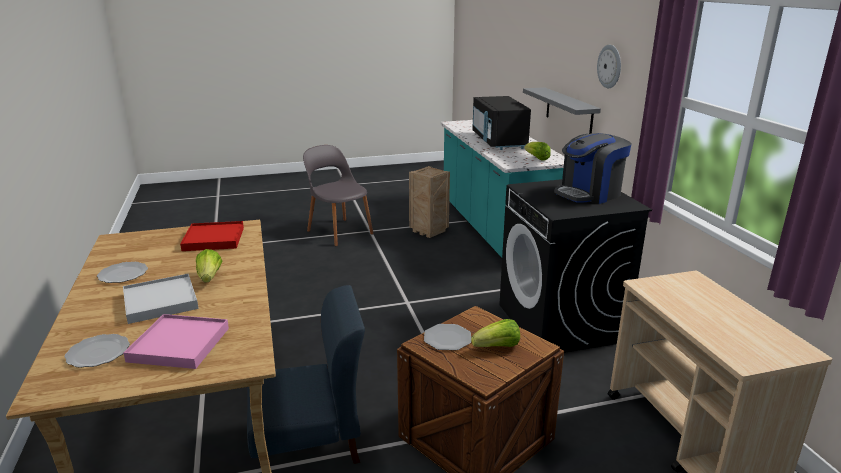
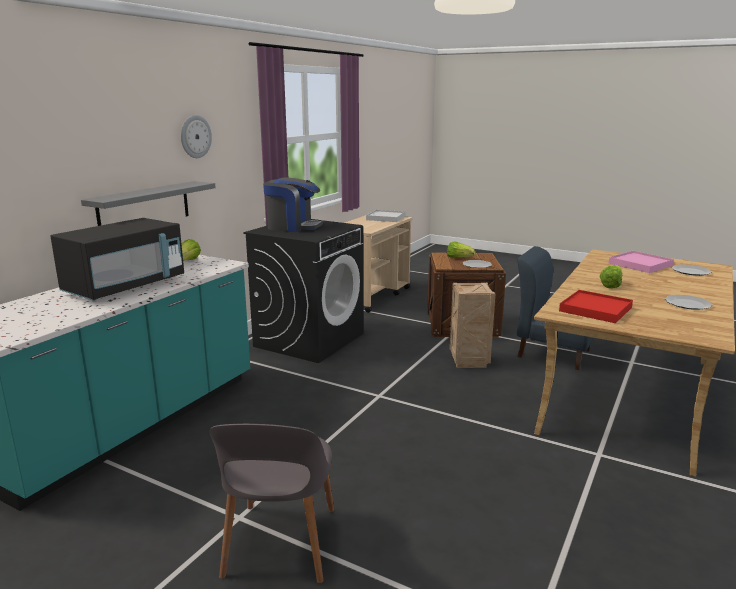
camera: 135 degrees left, 5 degrees down
white tray [123,274,199,324] -> white tray moved to [366,210,405,222]
crate [409,166,450,238] -> crate moved to [450,283,496,368]

